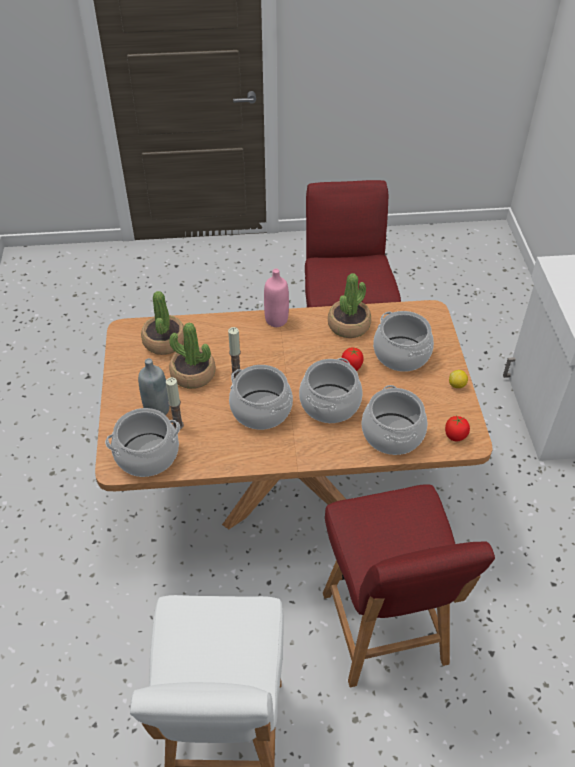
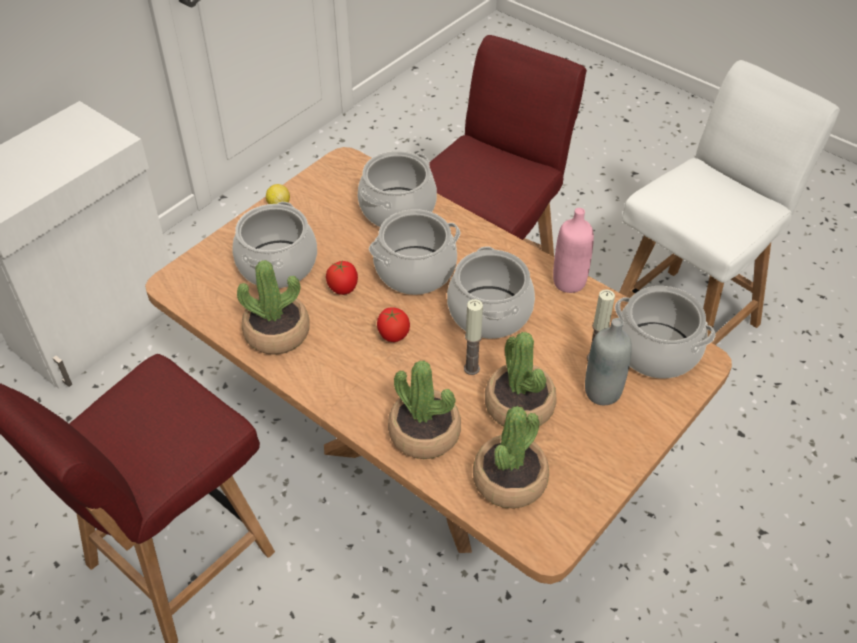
camera: 135 degrees left, 0 degrees up
pink bottle [264,269,289,327] -> pink bottle moved to [553,208,594,293]
tomato [445,415,470,442] -> tomato moved to [377,307,410,342]
none -> potted plant [388,360,461,459]

